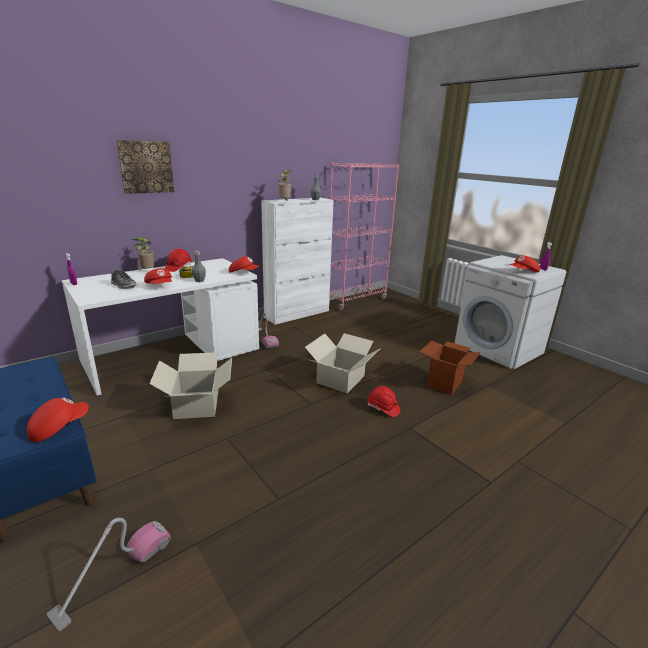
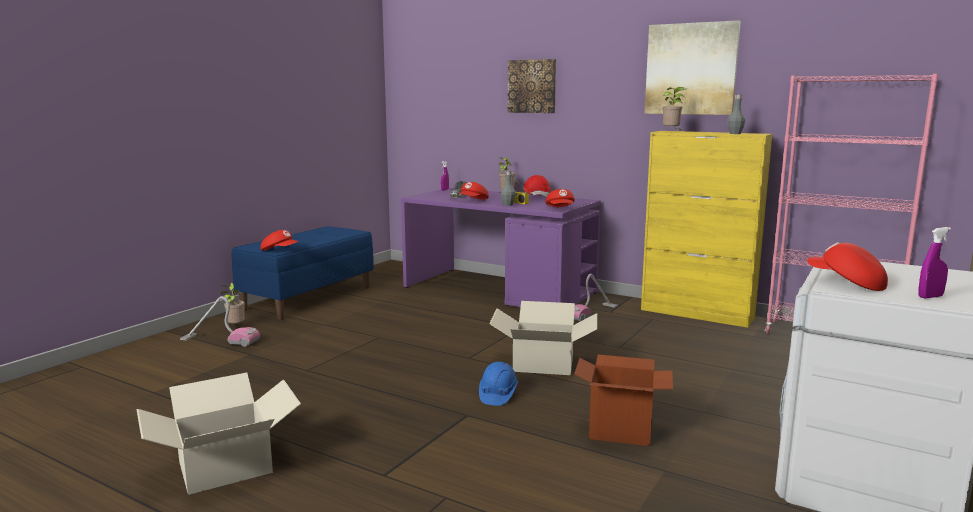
camera: 70 degrees right, 10 degrees down
white desk [62,258,259,396] -> purple desk [401,188,601,307]
cardboard box [149,352,232,419] -> cardboard box moved to [136,373,301,495]
white cabinet [261,197,334,325] -> yellow cabinet [641,131,772,328]
red hard hat [367,386,400,417] -> blue hard hat [479,362,518,406]
none -> potted plant [221,283,245,324]
none -> picture [644,20,741,115]

